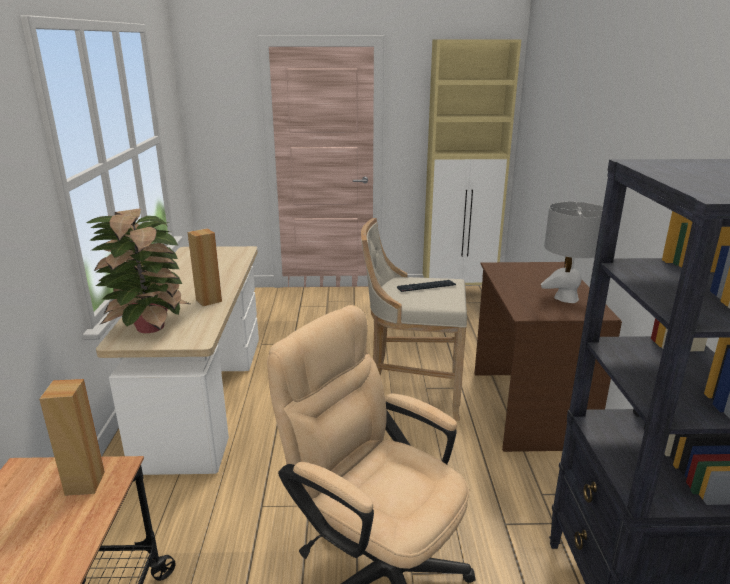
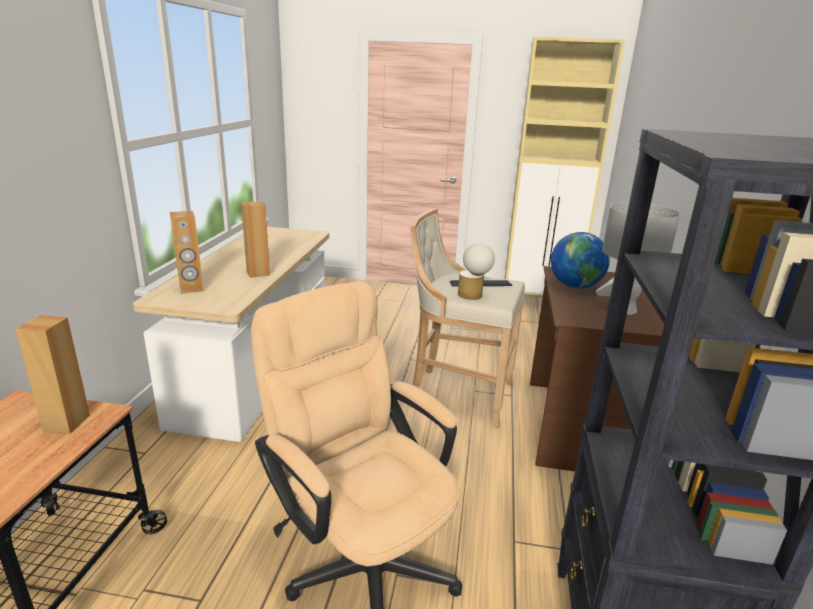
camera: 10 degrees right, 0 degrees up
potted plant [86,208,190,333] -> brown speaker [170,211,204,294]
none -> table lamp [458,243,495,300]
none -> globe [551,232,610,289]

